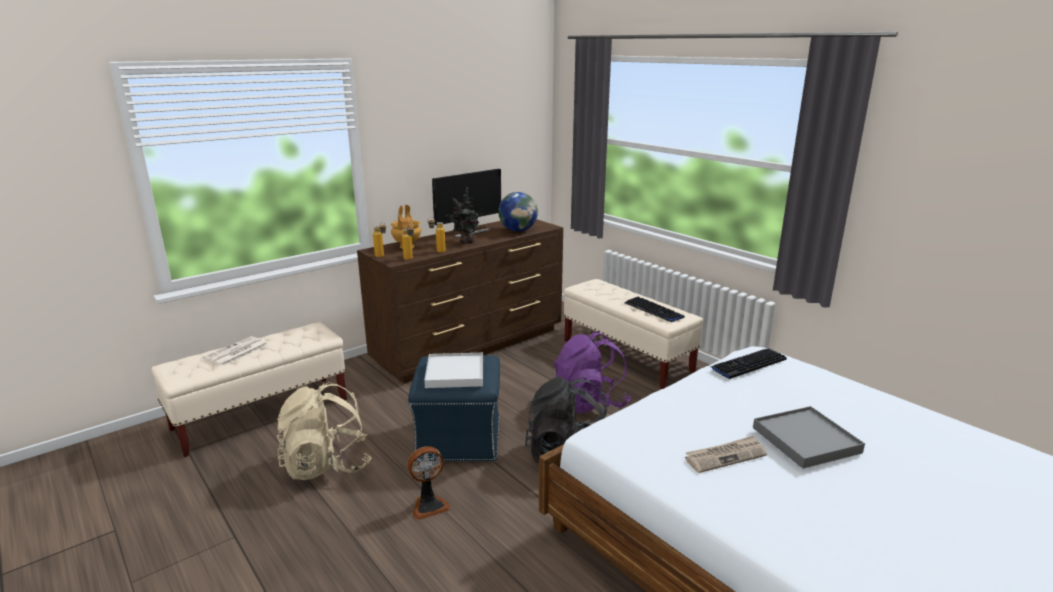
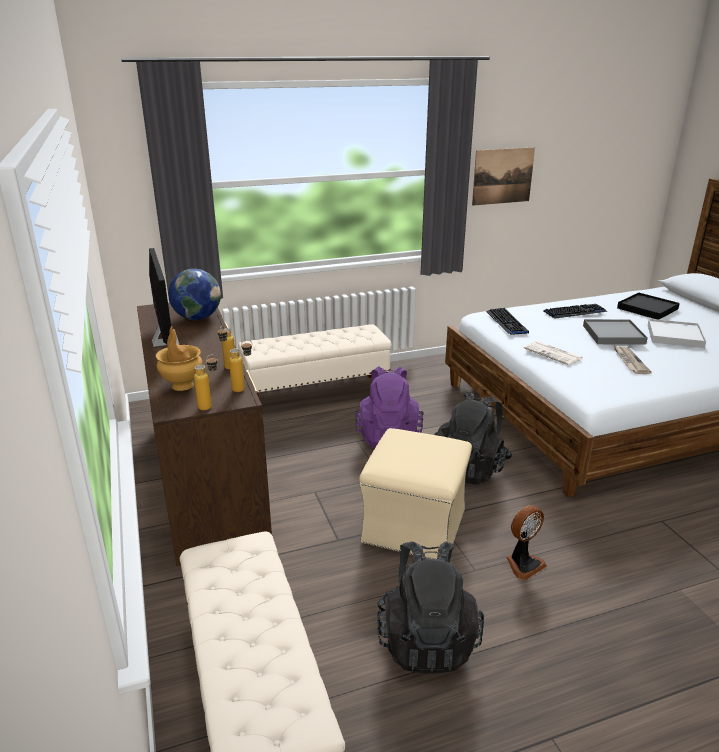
camera: 70 degrees left, 5 degrees up
newspaper [203,336,268,366] -> newspaper moved to [524,341,584,365]
beige backpack [277,382,371,480] -> black backpack [377,542,484,674]
blue ottoman [408,356,500,462] -> beige ottoman [359,428,472,559]
fan [408,446,451,520] -> fan turned 60 degrees clockwise [506,505,547,580]
white tray [424,353,483,388] -> white tray moved to [648,319,706,348]
potted plant [445,187,484,244] -> none
keyboard [625,296,685,322] -> keyboard moved to [543,304,607,319]
none -> picture [472,147,535,206]
none -> black tray [617,293,680,319]

